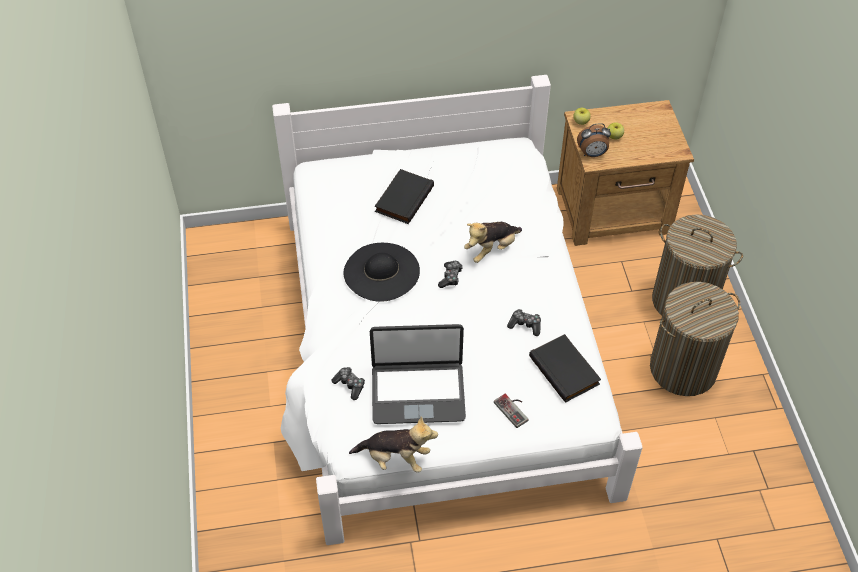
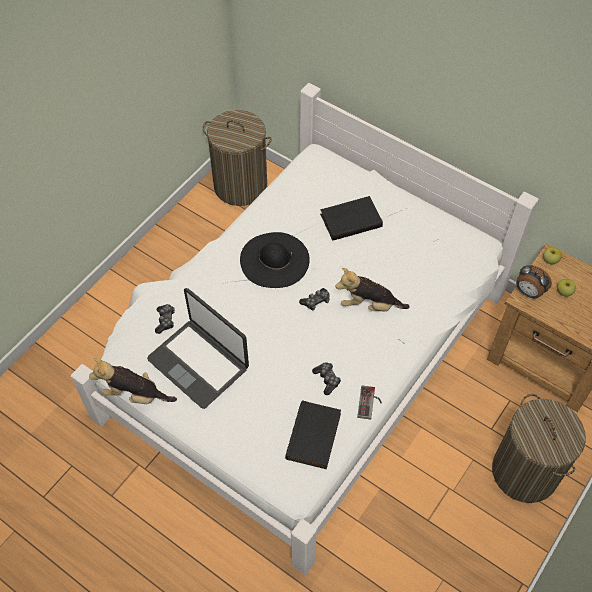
camera: 45 degrees right, 5 degrees up
plush toy [349,416,438,473] -> plush toy turned 135 degrees clockwise [89,358,177,404]
game controller [494,394,528,428] -> game controller moved to [357,385,382,420]
laundry basket [650,282,740,396] -> laundry basket moved to [203,110,272,206]

